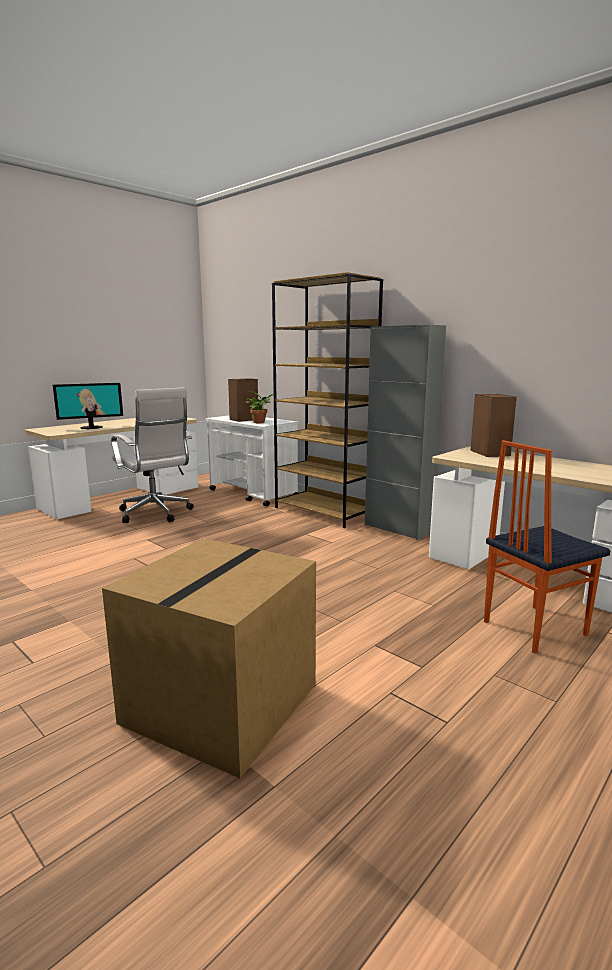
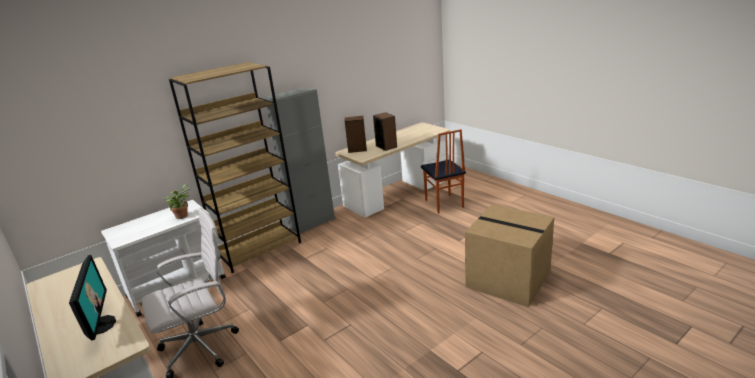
camera: 80 degrees left, 10 degrees up
speaker [228,378,258,422] -> speaker moved to [373,112,397,151]

